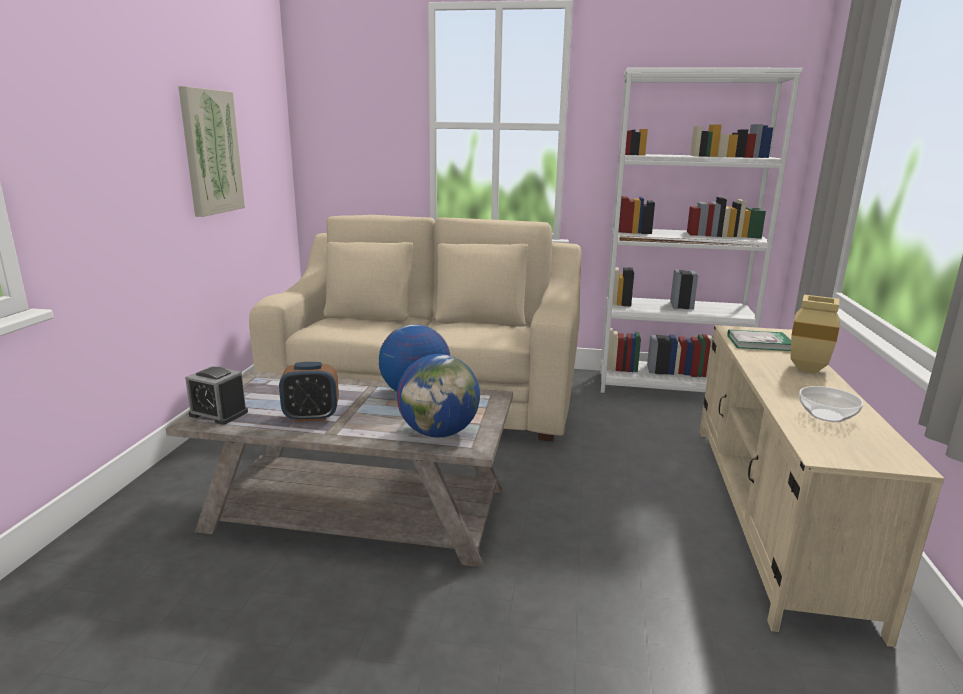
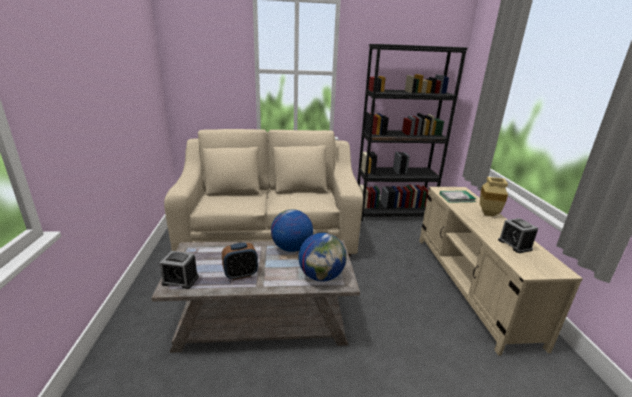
camera: 15 degrees left, 5 degrees up
picture [178,86,245,217] -> none
white bookcase [600,67,803,393] -> black bookcase [357,44,468,221]
bowl [799,386,864,422] -> alarm clock [498,218,538,253]

